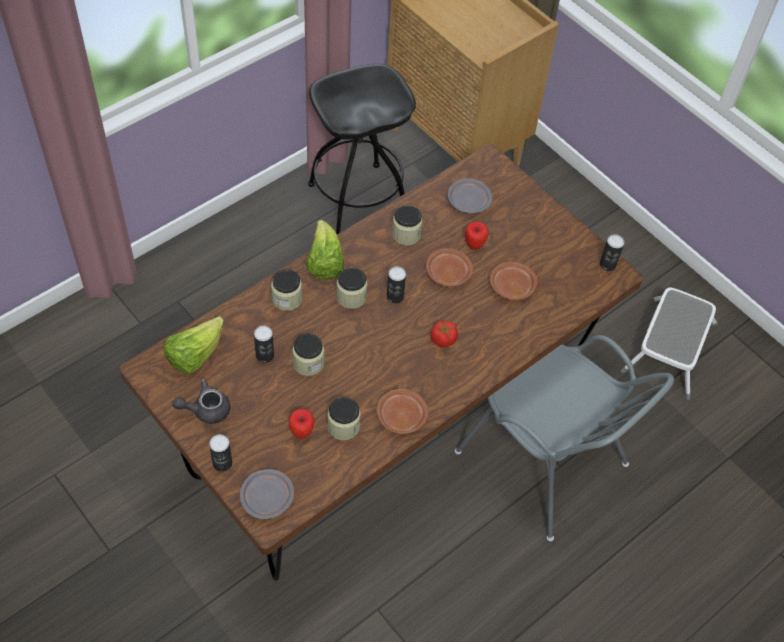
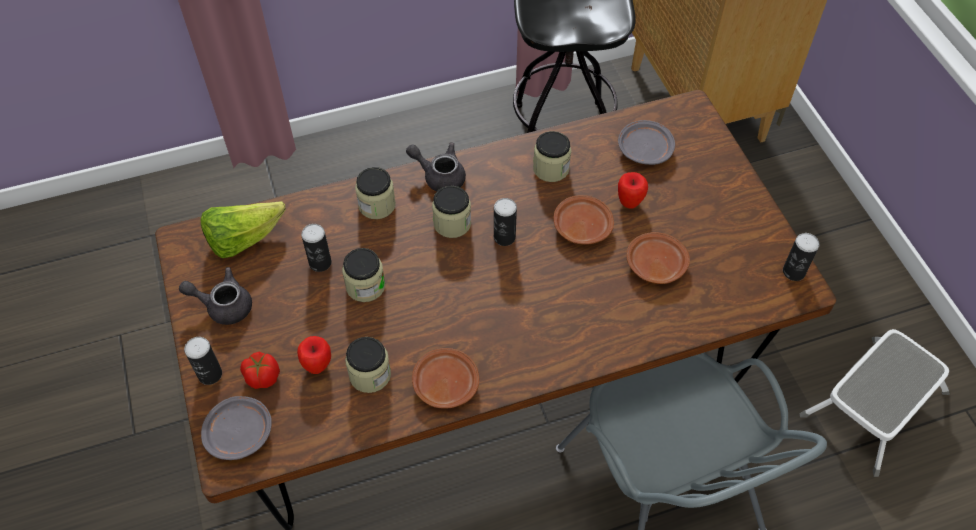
camera: 25 degrees right, 0 degrees up
lettuce [306,220,344,280] -> grey teapot [406,142,466,192]
tomato [430,321,458,347] -> tomato moved to [240,352,280,389]

